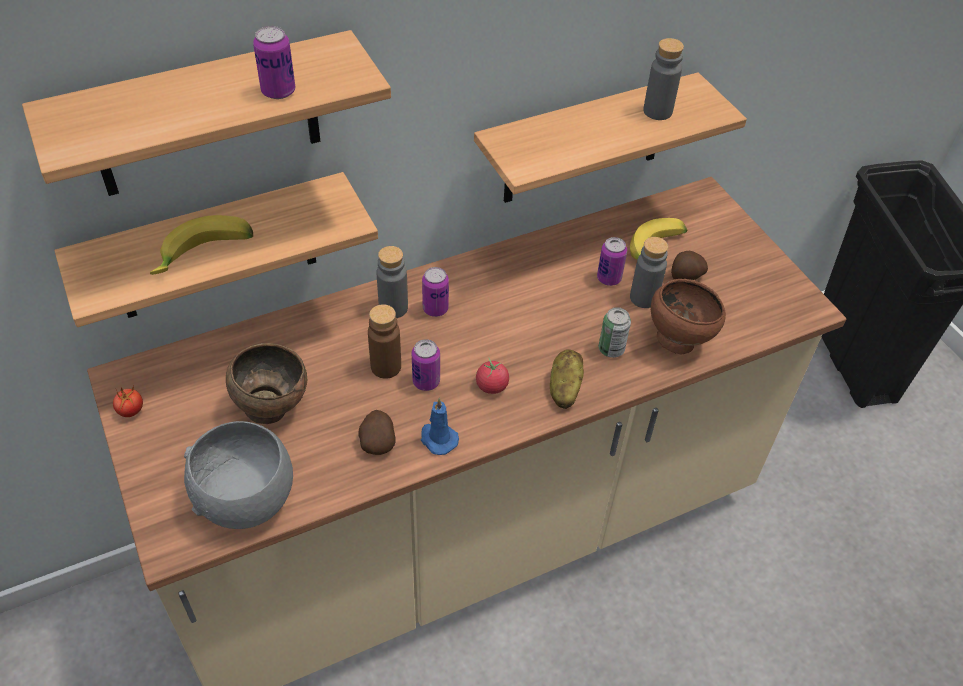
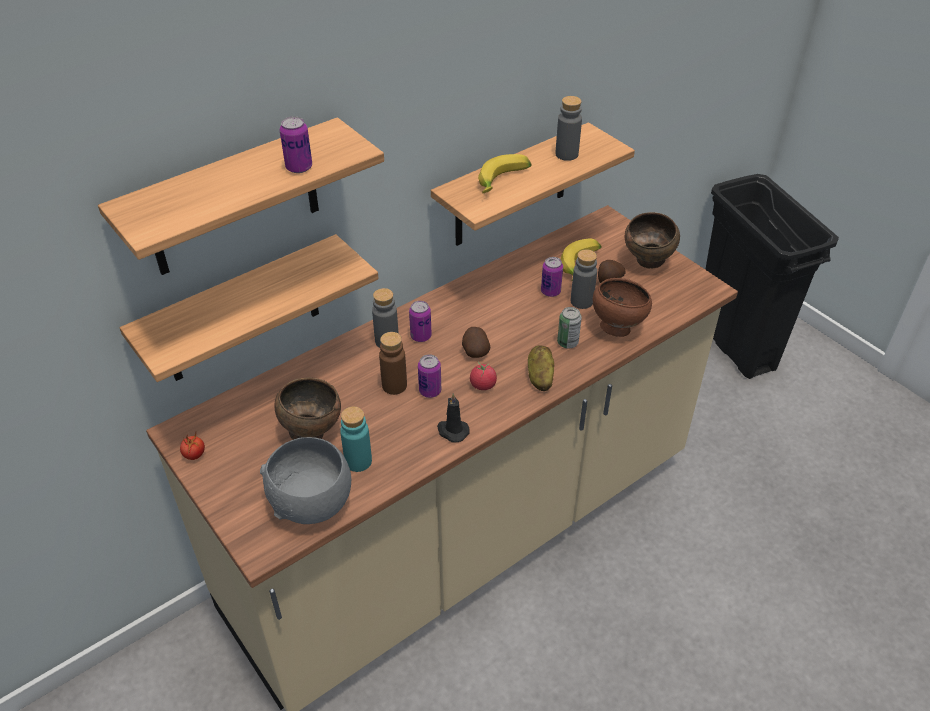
camera: 10 degrees left, 5 degrees down
banana [150,215,253,275] -> banana moved to [478,154,532,193]
potato [358,410,396,455] -> potato moved to [462,327,490,358]
blue candle [421,398,459,455] -> black candle [437,393,470,442]
none -> turquoise bottle [340,406,372,472]
none -> brown bowl [625,212,680,269]

